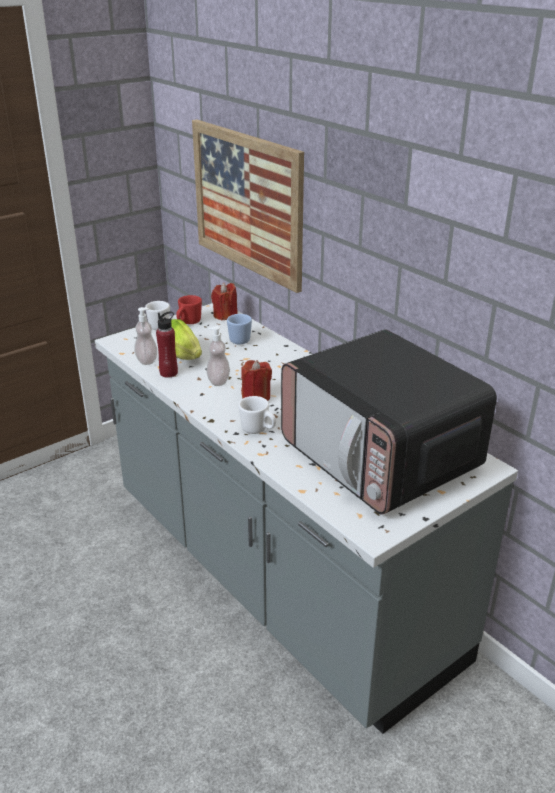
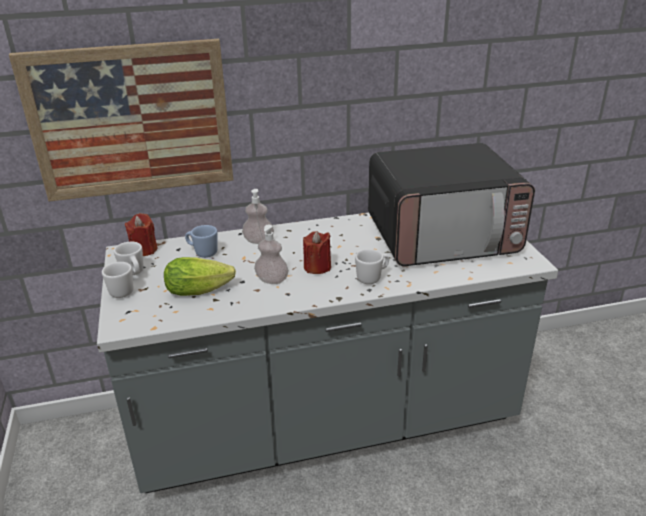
camera: 65 degrees left, 0 degrees up
soap dispenser [134,307,157,365] -> soap dispenser moved to [242,189,274,244]
red bottle [156,312,178,378] -> none
red mug [176,295,202,324] -> white mug [114,242,144,275]

